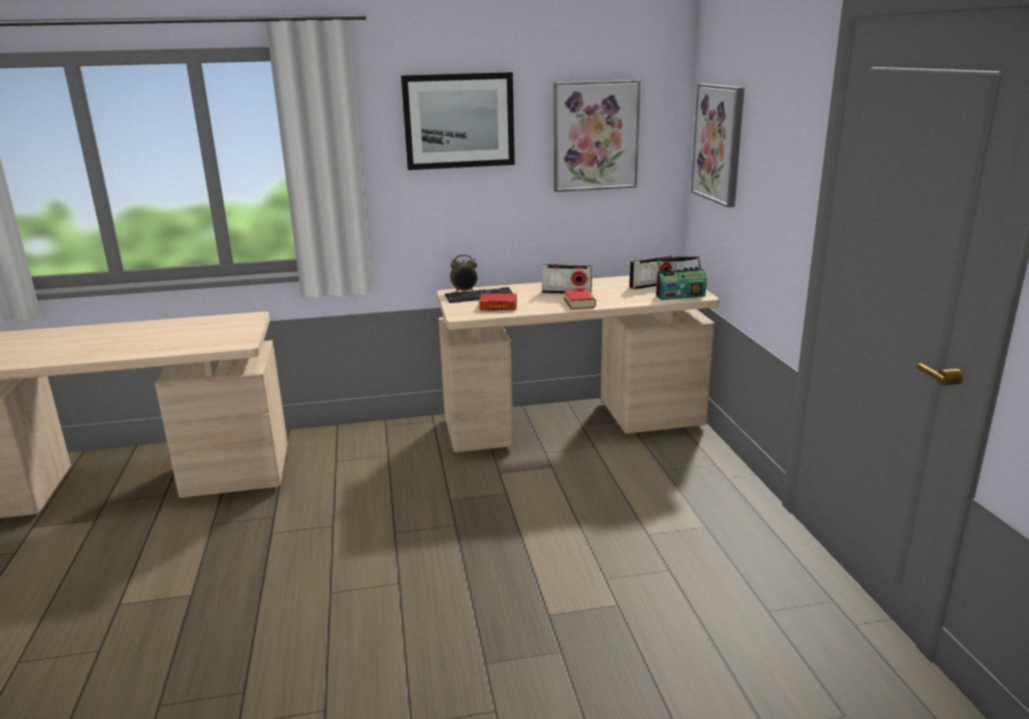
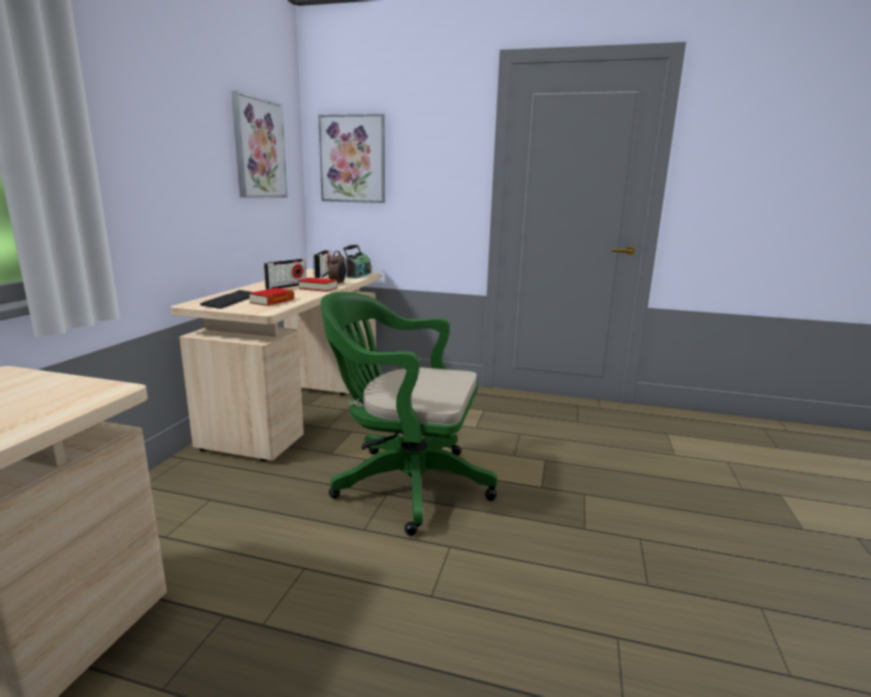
camera: 65 degrees left, 5 degrees down
picture [401,72,515,170] -> none
alarm clock [450,255,477,292] -> alarm clock moved to [328,251,346,283]
none -> green office chair [320,292,497,536]

